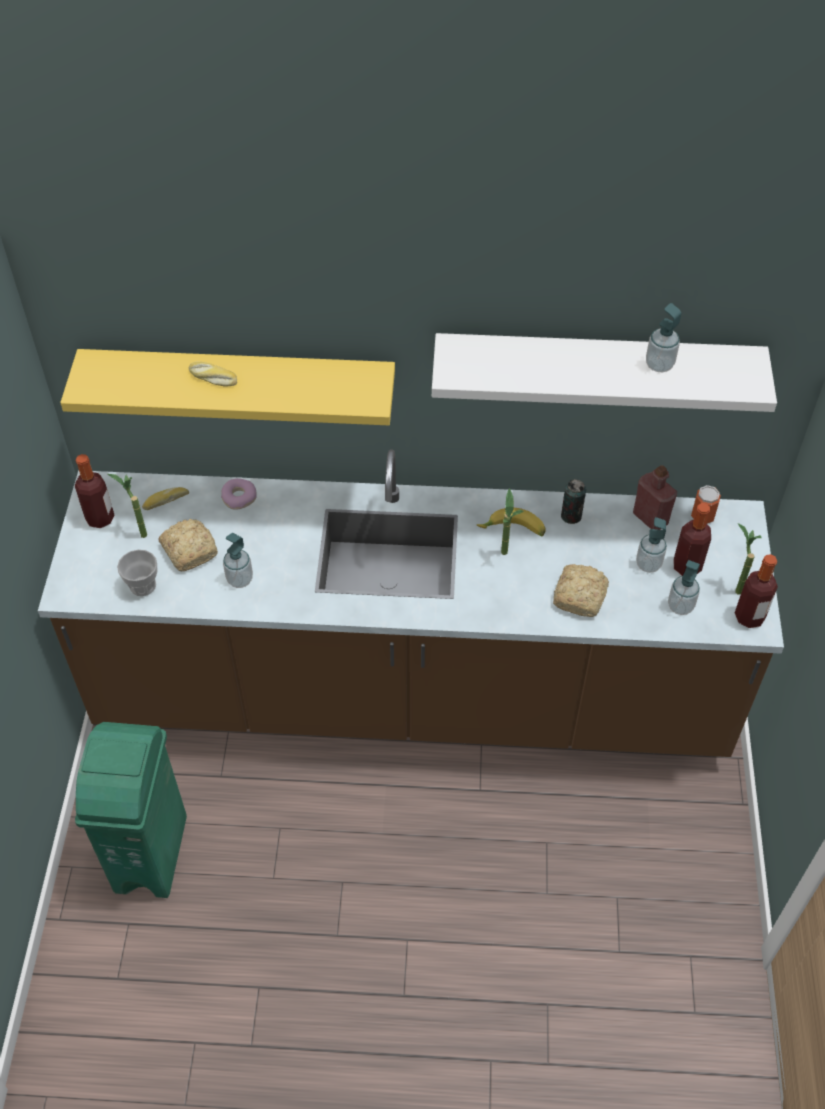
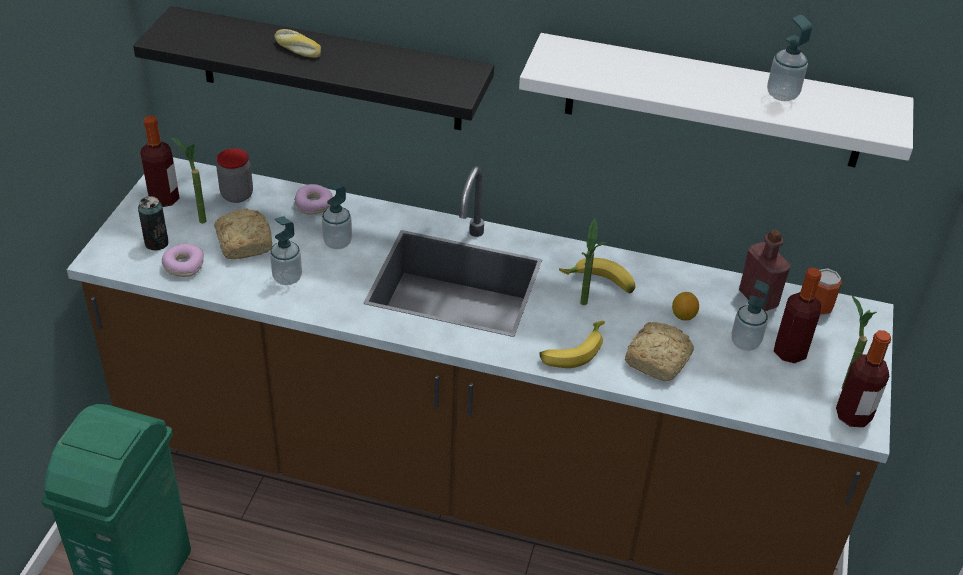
camera: 10 degrees right, 10 degrees down
yellow shelf [60,349,395,425] -> black shelf [133,6,494,130]
cup [117,550,157,596] -> donut [162,244,204,277]
bread [142,487,189,510] -> jar [217,148,253,203]
can [561,479,586,524] -> can moved to [138,196,168,251]
soap dispenser [668,560,700,615] -> soap dispenser moved to [322,182,352,249]
none -> banana [539,321,605,368]
none -> lemon [672,292,699,320]

